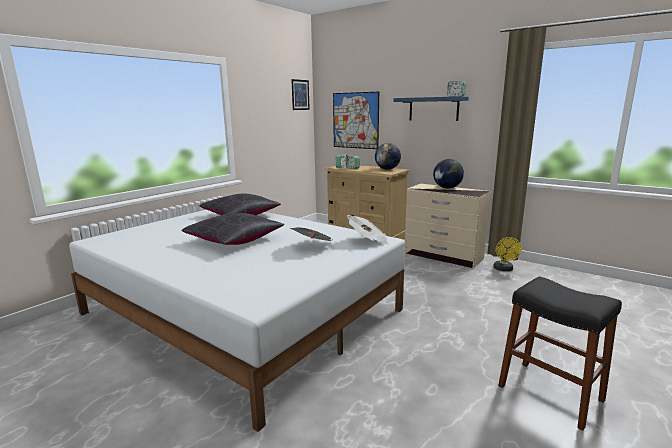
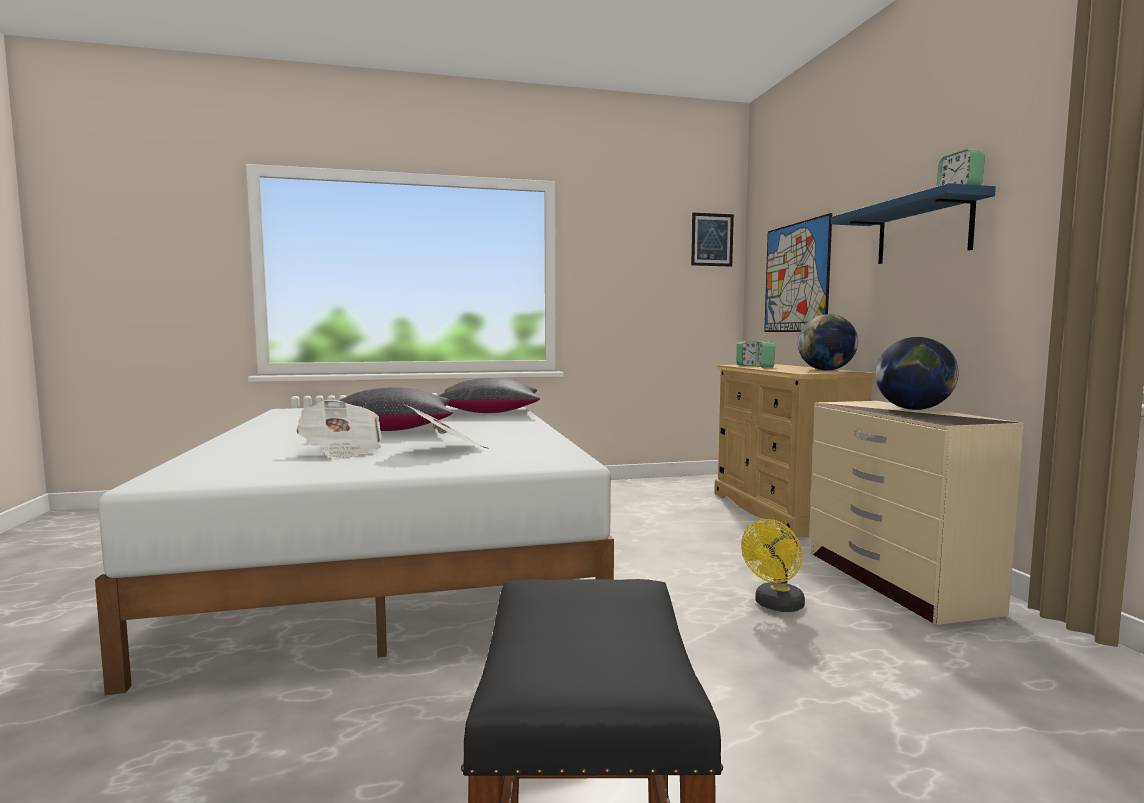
camera: 40 degrees right, 10 degrees down
newspaper [347,215,388,245] -> newspaper moved to [296,400,382,460]
yellow fan [493,237,522,271] -> yellow fan moved to [741,519,805,612]

